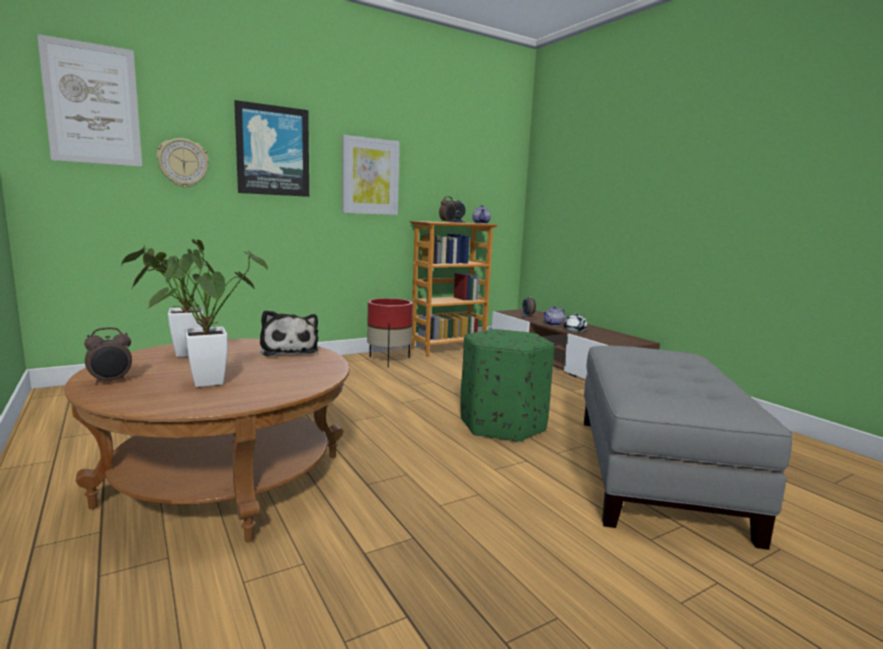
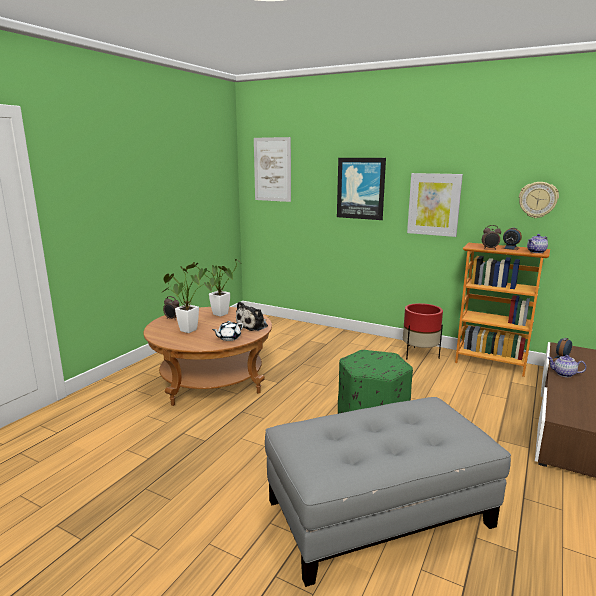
camera: 60 degrees right, 5 degrees up
wall clock [157,138,209,188] -> wall clock moved to [519,182,559,218]
white teapot [564,313,587,332] -> white teapot moved to [212,321,243,341]

